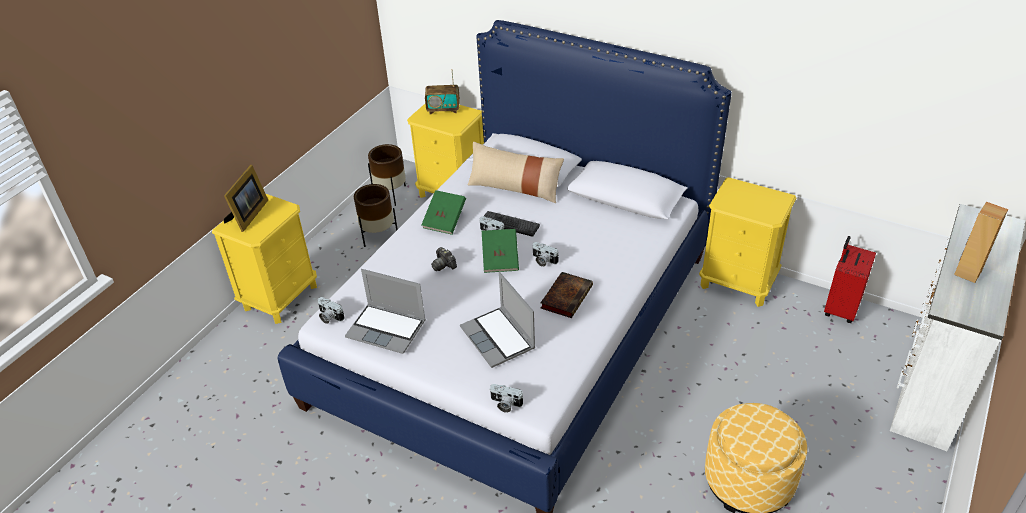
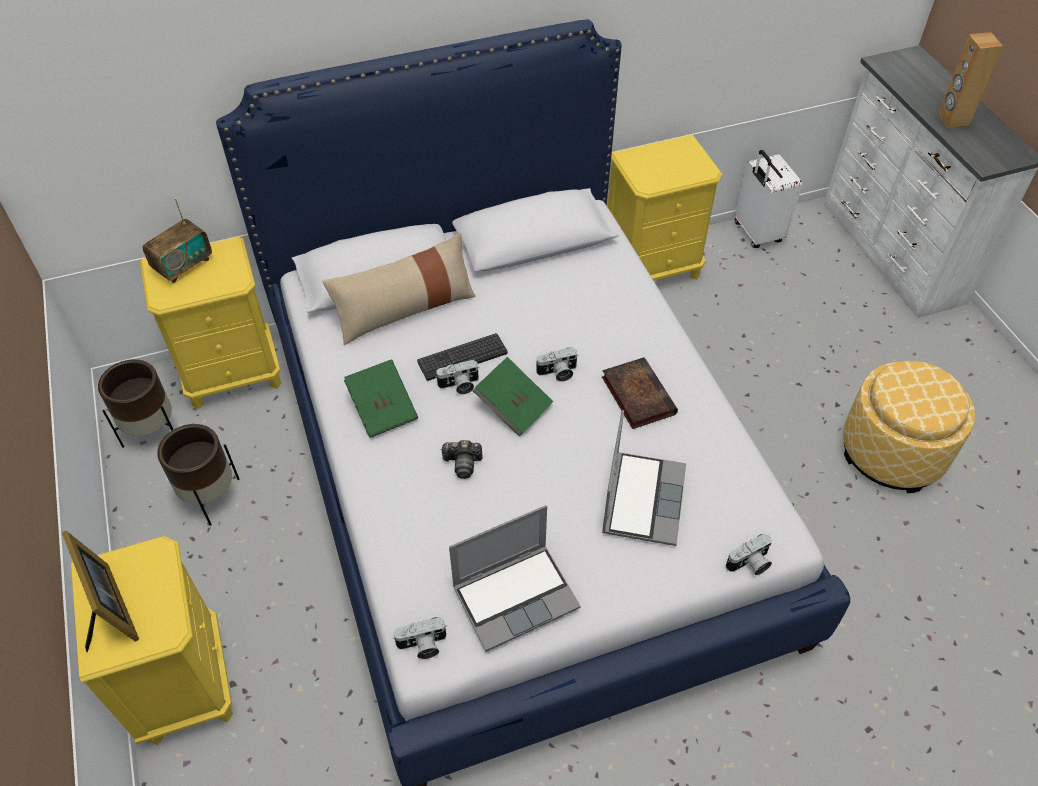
camera: 50 degrees left, 10 degrees up
laptop [460,272,535,368] -> laptop turned 90 degrees counterclockwise [602,410,686,546]
red suitcase [824,236,876,323] -> white suitcase [735,150,802,248]

